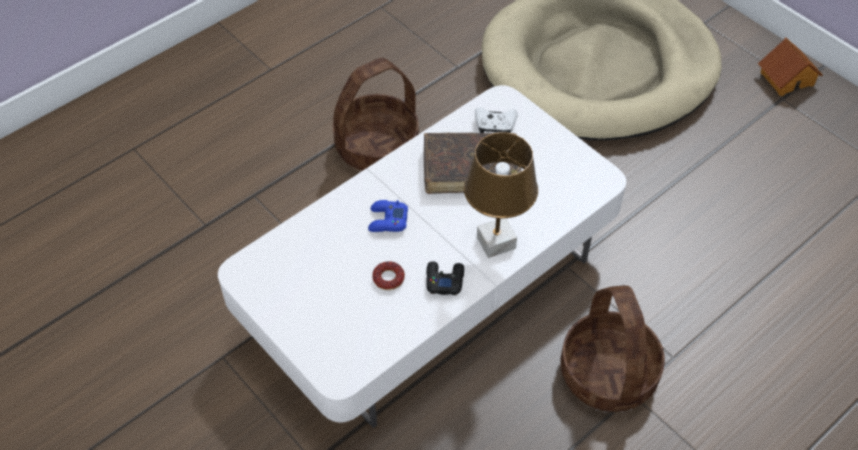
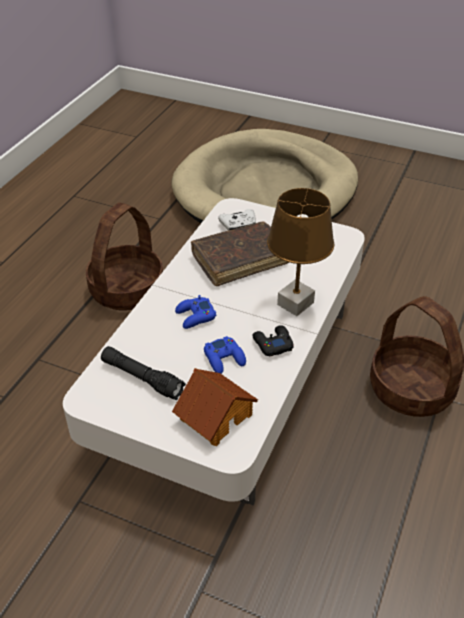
camera: 25 degrees left, 10 degrees down
donut [372,261,405,290] -> blue game controller [204,336,246,374]
toy house [758,38,823,96] -> toy house moved to [172,368,258,446]
none -> black flashlight [101,346,186,400]

